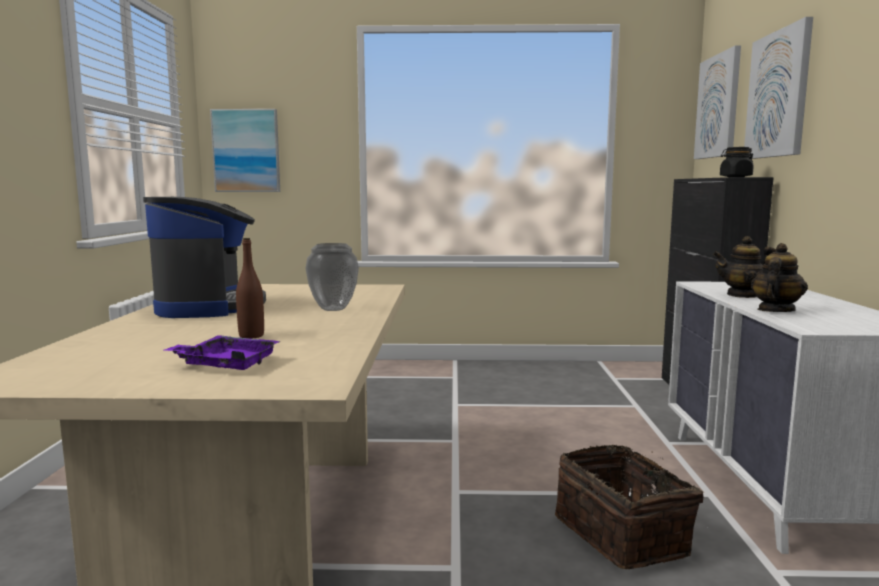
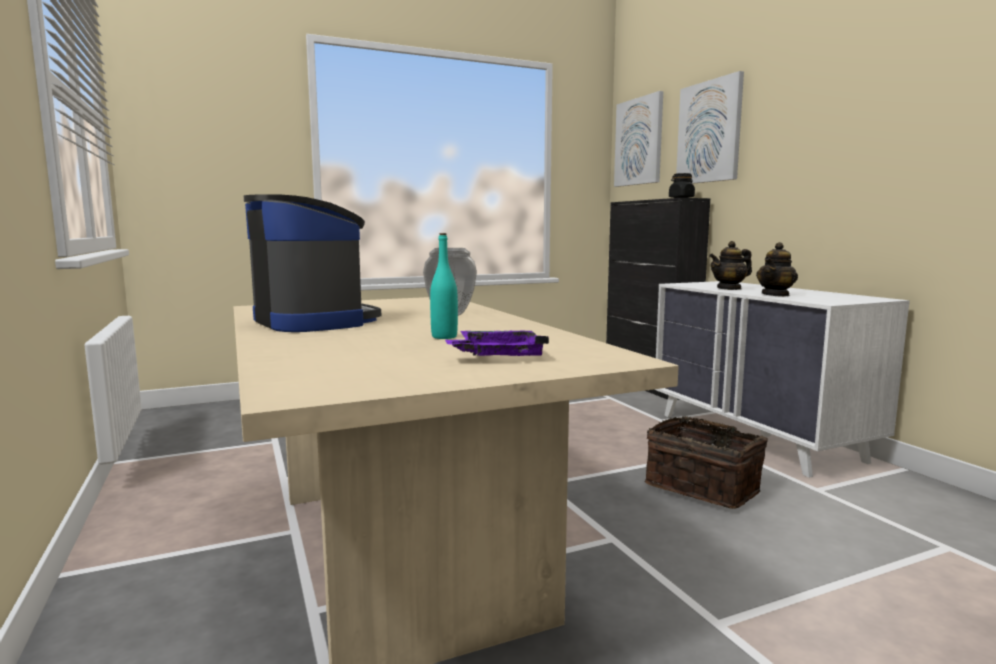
camera: 25 degrees left, 0 degrees up
picture [210,109,280,192] -> none
brown bottle [236,238,264,339] -> turquoise bottle [430,233,458,339]
teapot [751,243,808,312] -> teapot turned 150 degrees counterclockwise [756,242,798,297]

